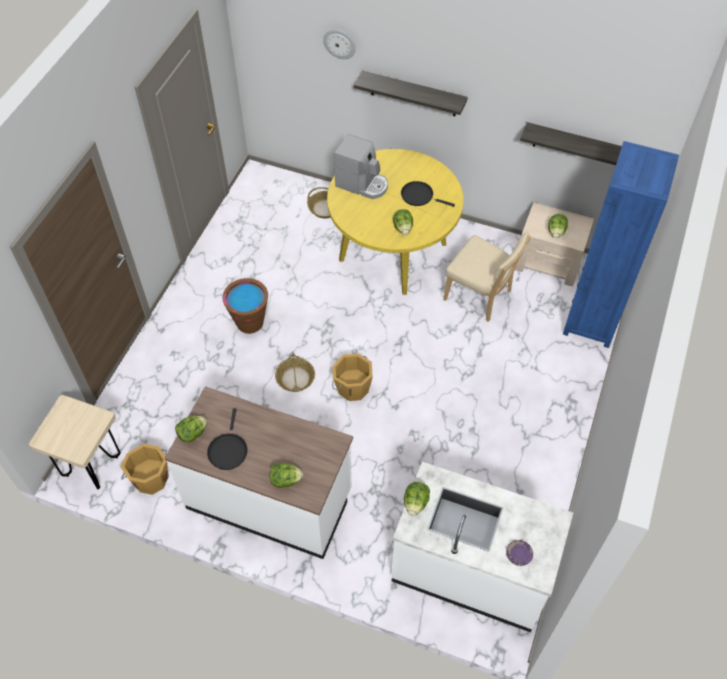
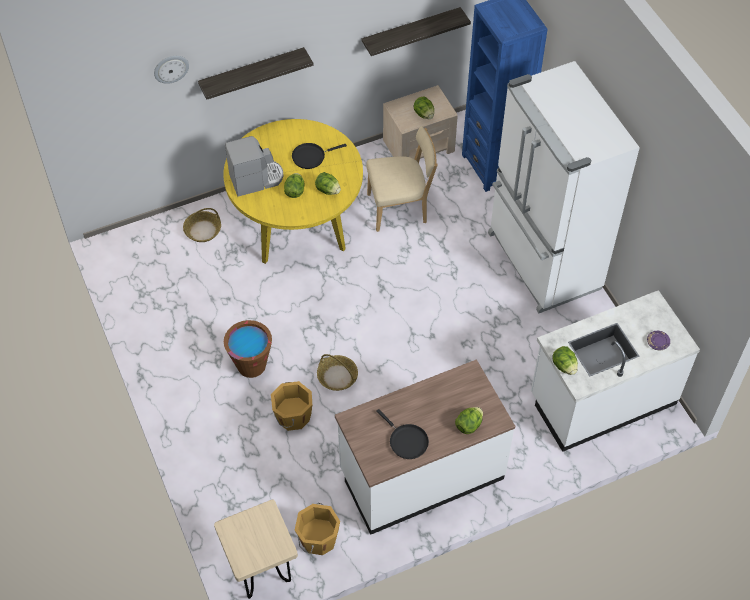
camera: 45 degrees left, 0 degrees up
lettuce [175,416,207,442] -> lettuce moved to [284,173,305,198]
orange bucket [332,353,372,401] -> orange bucket moved to [271,381,312,431]
none -> white fridge [488,61,640,313]

